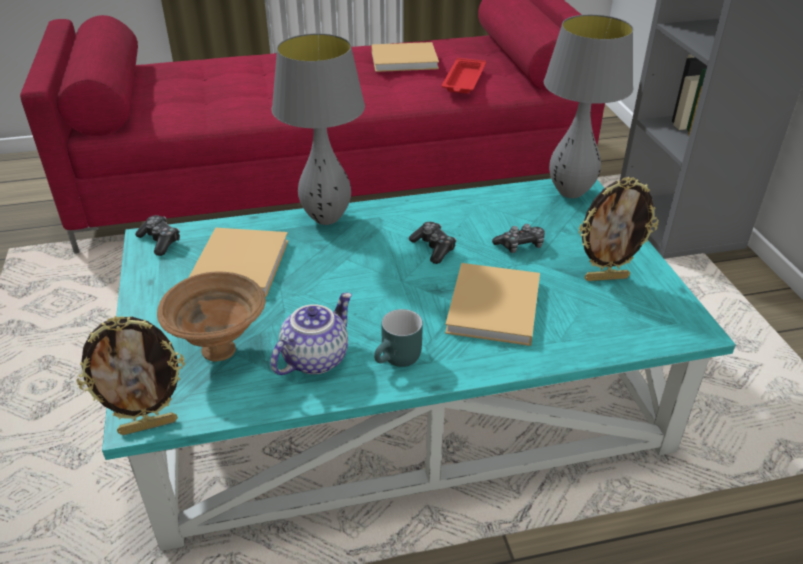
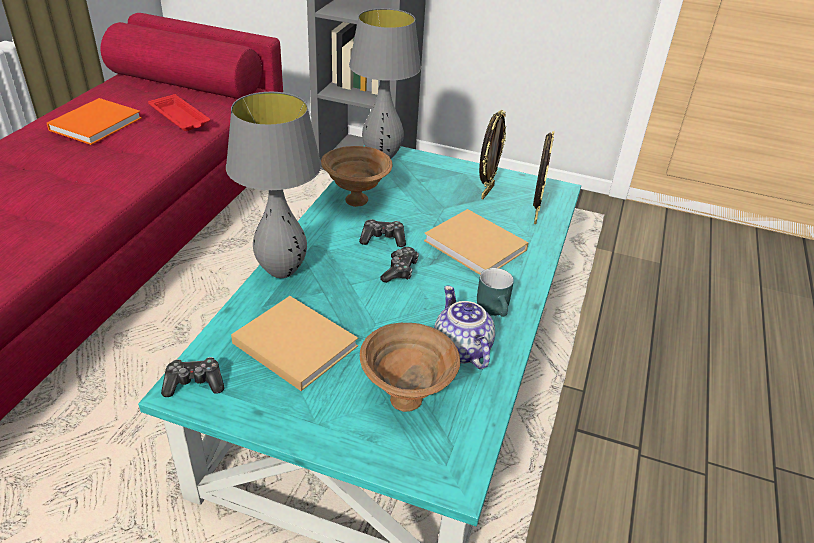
camera: 60 degrees left, 0 degrees up
picture frame [76,316,185,435] -> picture frame moved to [533,131,555,224]
beige book [371,42,439,72] -> orange book [47,98,142,145]
game controller [492,224,545,253] -> game controller moved to [380,247,419,283]
none -> brown bowl [321,146,393,207]

